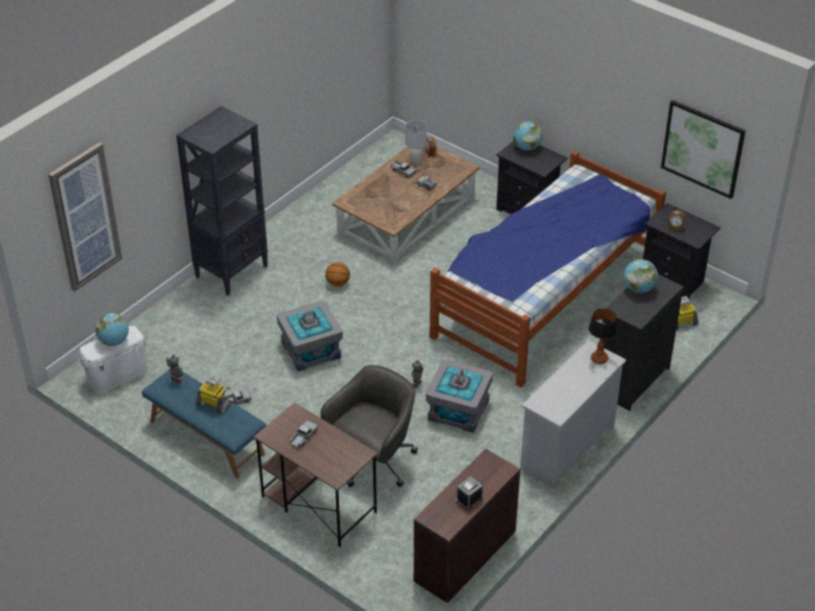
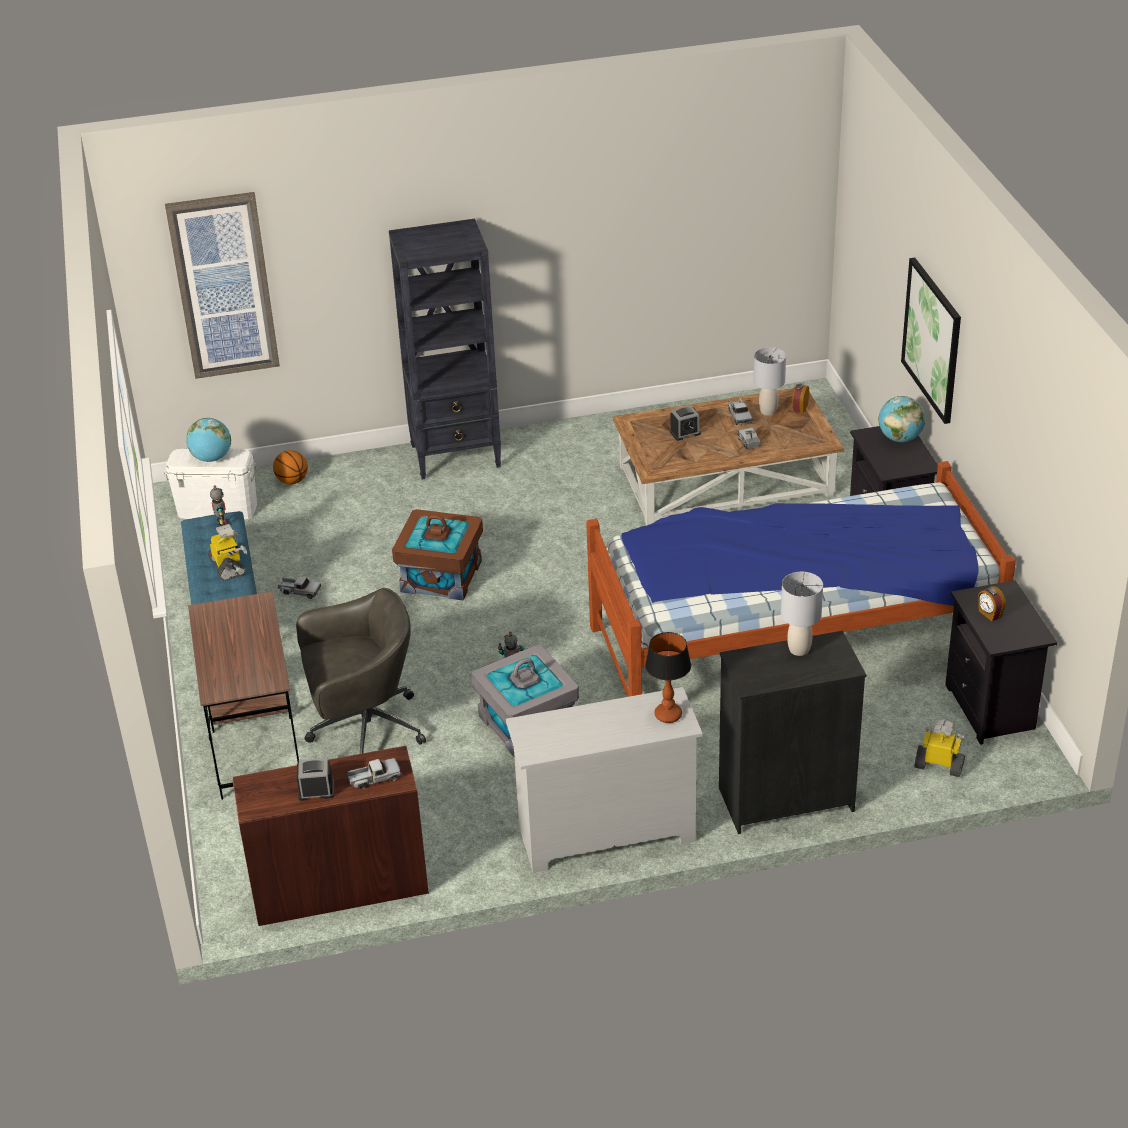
camera: 40 degrees right, 5 degrees down
grey storage box [277,301,343,371] -> brown storage box [392,509,483,601]
toy truck [290,421,318,448] -> toy truck moved to [347,758,401,789]
basketball [325,262,350,287] -> basketball moved to [273,450,308,485]
globe [623,259,658,293] -> grey table lamp [781,572,823,656]
picture [661,100,746,199] -> picture moved to [901,257,961,424]
none -> alarm clock [669,405,701,441]

